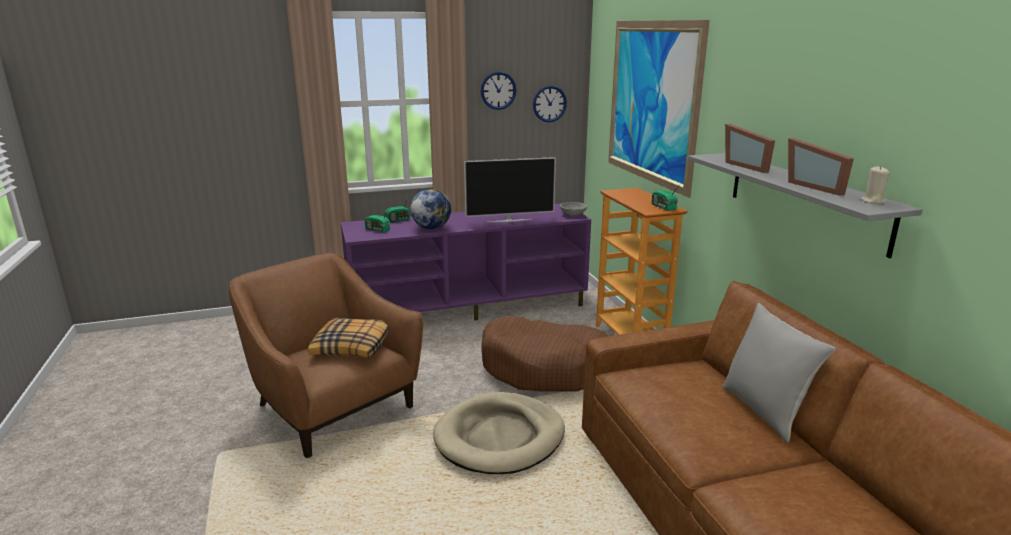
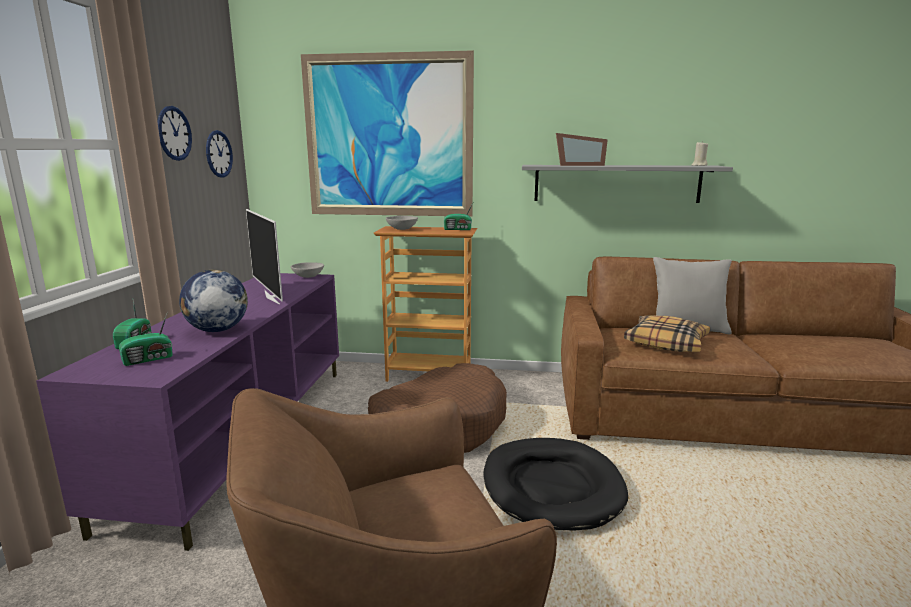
camera: 65 degrees left, 5 degrees down
pillow [308,318,388,358] -> pillow moved to [624,315,710,352]
beige dog bed [433,392,565,474] -> black dog bed [483,438,628,531]
television [464,157,556,222] -> television turned 135 degrees clockwise [246,209,283,304]
picture frame [788,138,854,196] -> none
none -> grey bowl [386,216,418,230]

